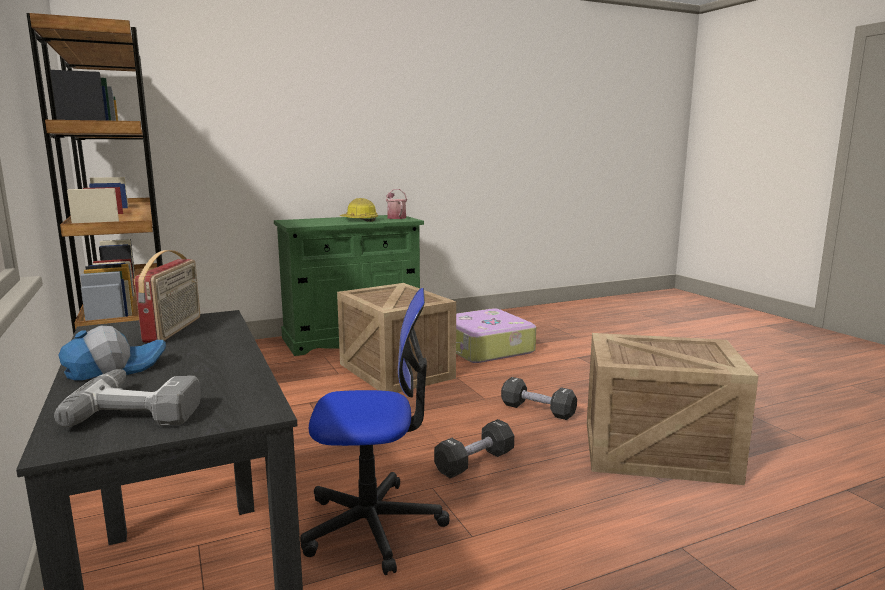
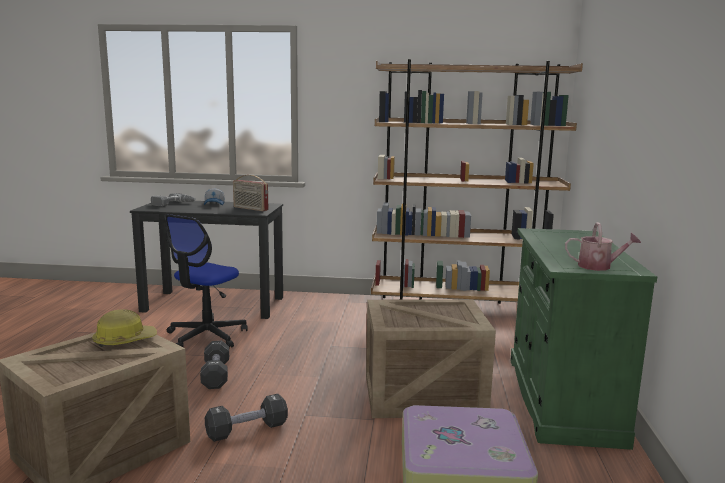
camera: 120 degrees right, 0 degrees up
hard hat [340,198,378,222] -> hard hat moved to [92,309,157,347]

